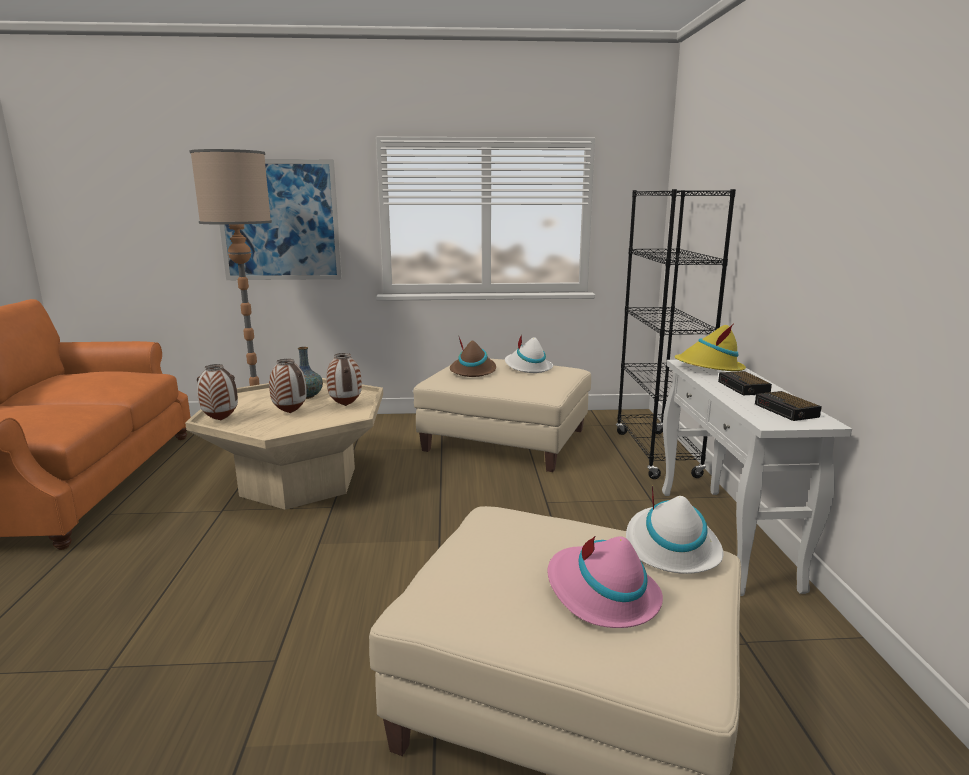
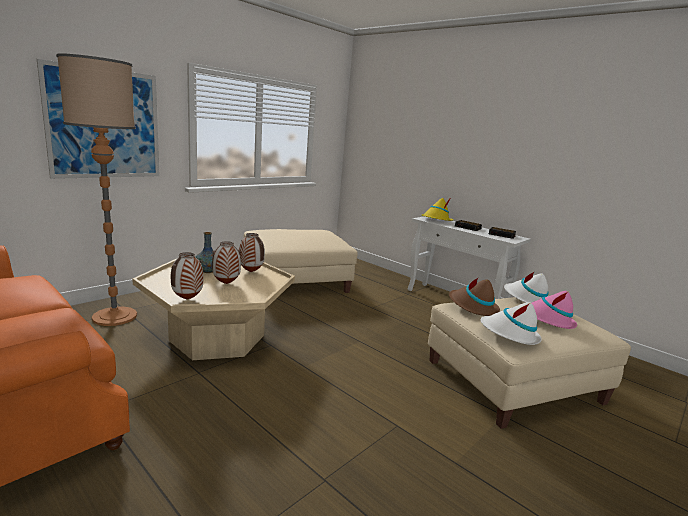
camera: 45 degrees left, 0 degrees up
brown hat [450,337,496,377] -> brown hat moved to [449,277,500,316]
white hat [505,335,553,373] -> white hat moved to [481,302,542,345]
black bookcase [616,189,736,479] -> none

